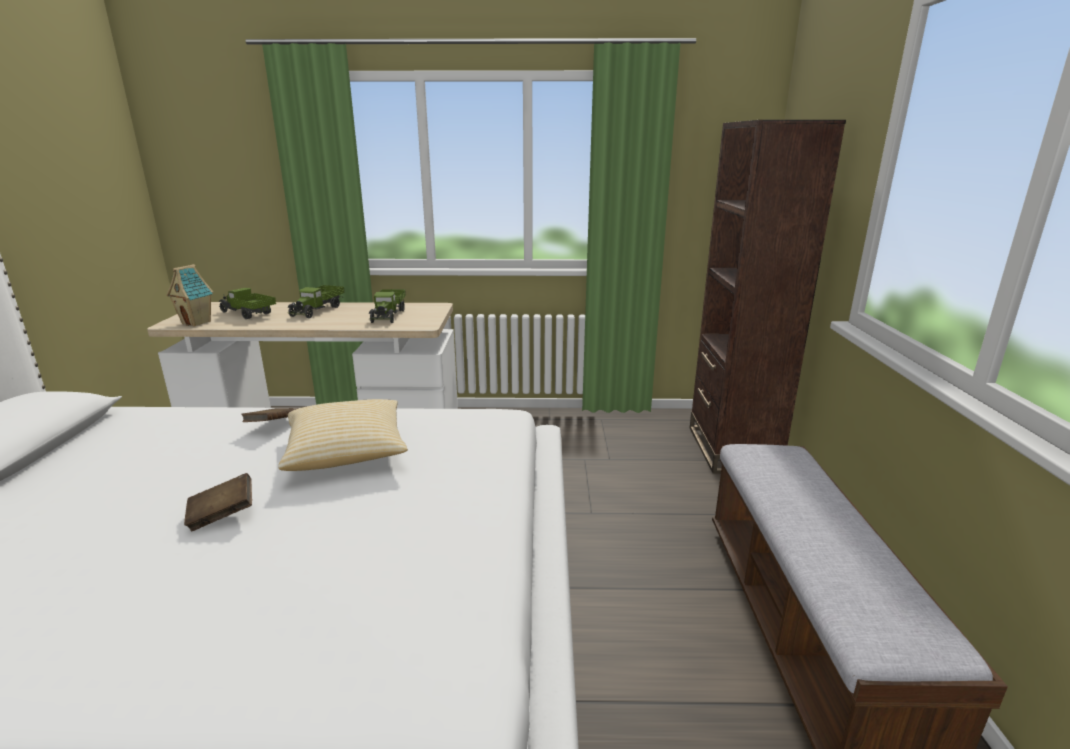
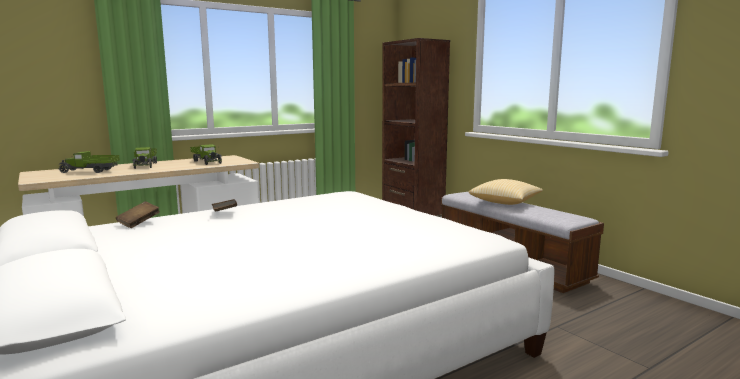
camera: 35 degrees left, 10 degrees down
toy house [166,264,214,326] -> none
brown book [184,473,252,531] -> brown book moved to [116,201,160,228]
pillow [278,399,408,471] -> pillow moved to [469,179,543,205]

